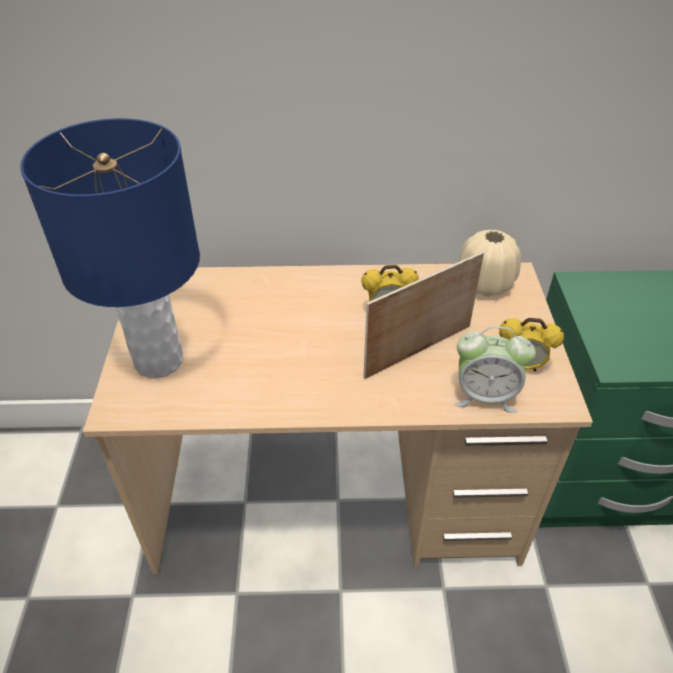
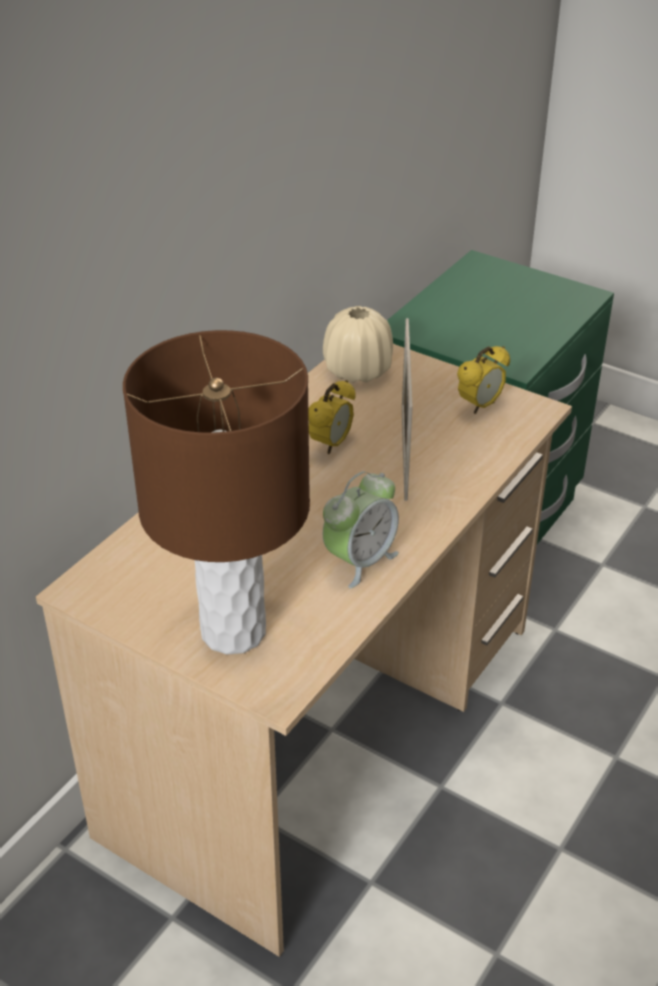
camera: 55 degrees left, 5 degrees down
blue table lamp [20,118,200,379] -> brown table lamp [123,330,310,655]
alarm clock [454,326,536,413] -> alarm clock moved to [323,471,399,588]

